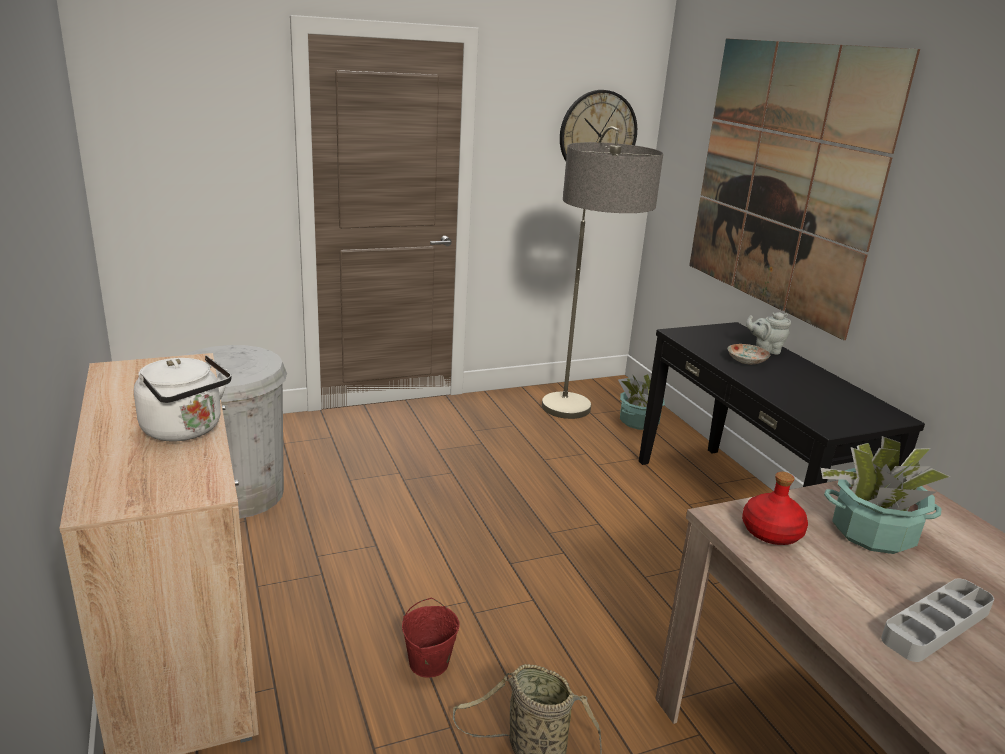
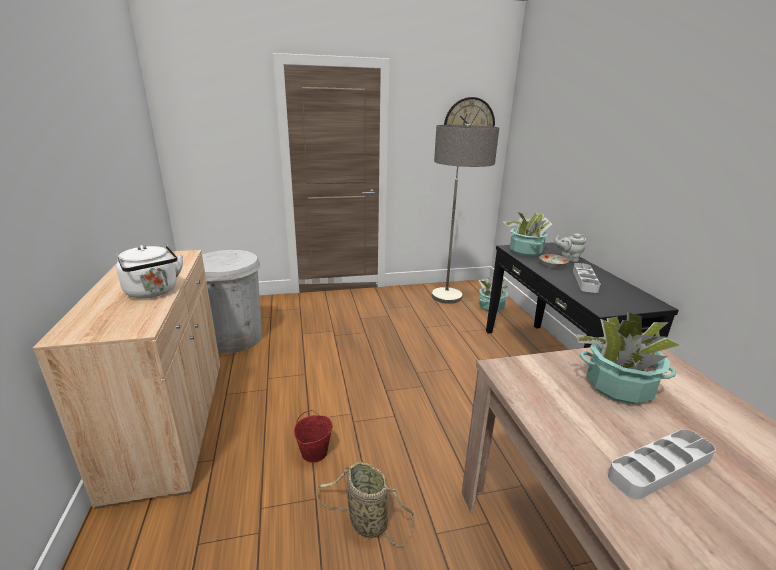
camera: 10 degrees right, 0 degrees up
picture [689,38,920,340] -> none
red bottle [742,472,808,545] -> none
none -> potted plant [503,212,552,256]
none -> grey tray [573,263,600,293]

